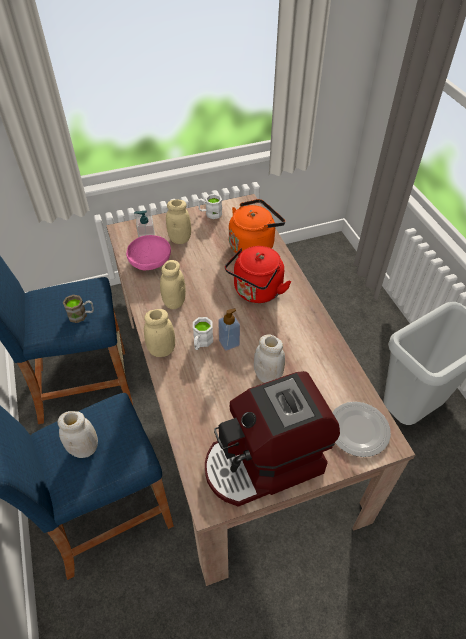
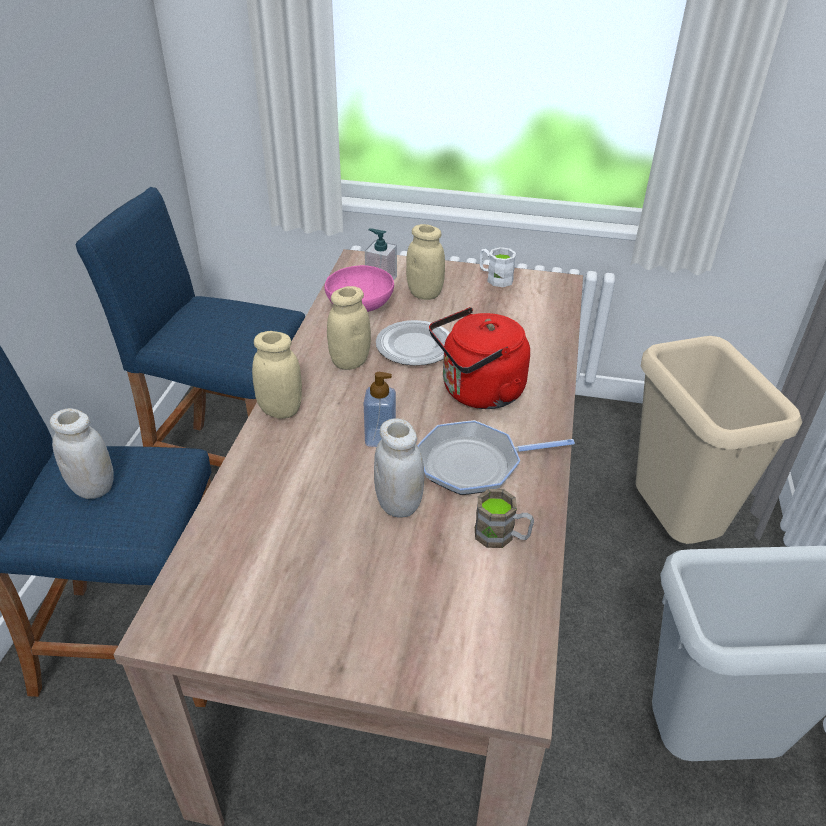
camera: 30 degrees right, 10 degrees down
brown mug [63,295,94,323] -> brown mug moved to [475,489,534,548]
white mug [193,317,213,350] -> none
coffee machine [205,371,340,507] -> none
orange kettle [229,199,285,254] -> none
plate [332,402,391,457] -> plate moved to [376,320,450,366]
none -> frying pan [417,420,575,495]
none -> beige trash can [636,336,802,544]

